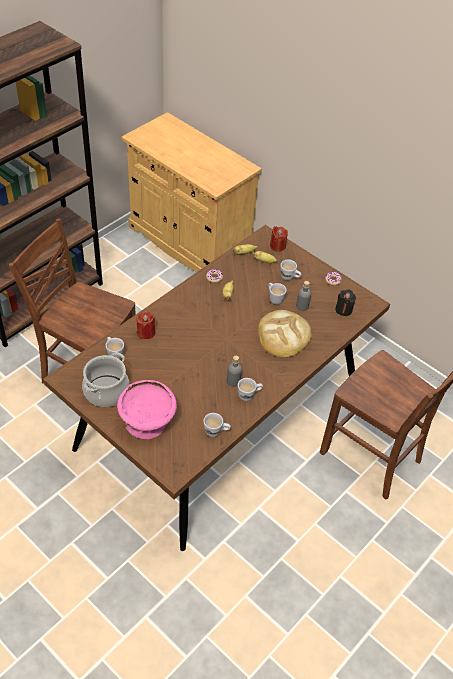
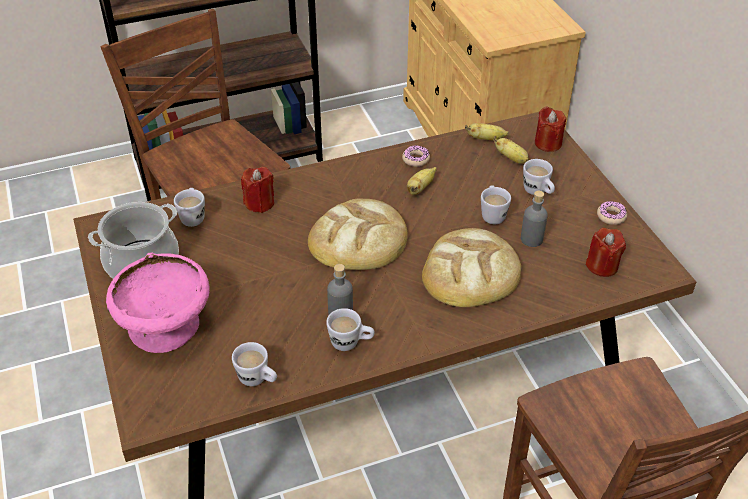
camera: 30 degrees right, 5 degrees down
black candle [335,290,356,316] -> red candle [586,228,626,277]
none -> bread [308,198,407,270]

